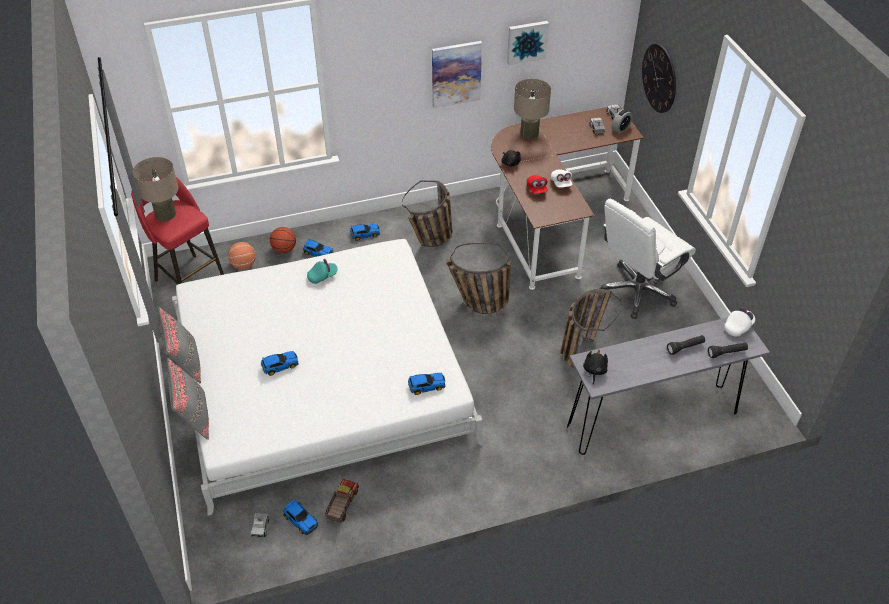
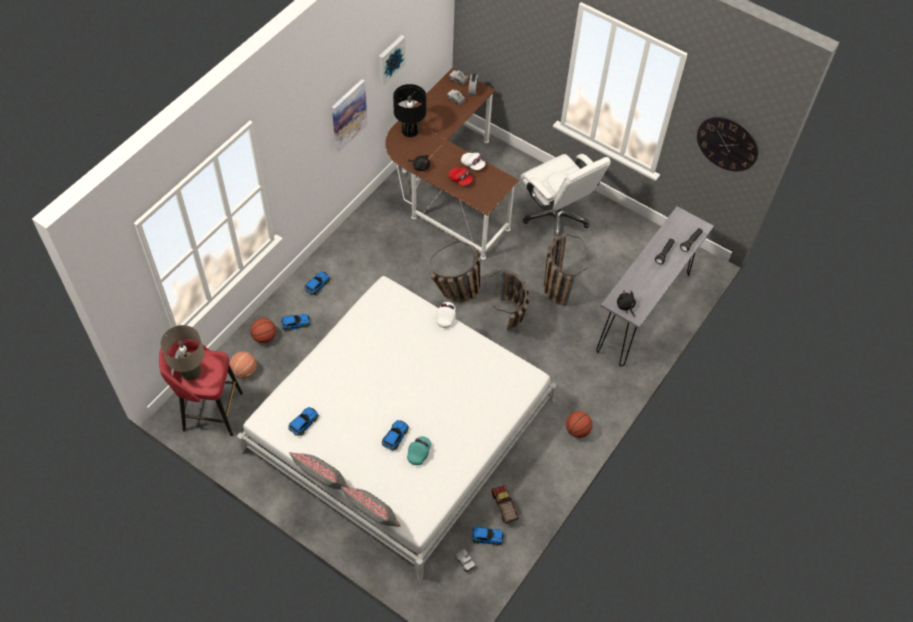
camera: 40 degrees left, 10 degrees up
turquoise cap [307,259,338,284] -> turquoise cap moved to [407,436,431,465]
basket [402,180,452,247] -> basket moved to [488,270,529,330]
toy car [408,373,445,395] -> toy car moved to [288,407,319,436]
beige table lamp [514,79,551,139] -> black table lamp [393,84,426,137]
white office chair [599,199,696,319] -> white office chair turned 45 degrees counterclockwise [521,154,611,241]
wall clock [642,44,676,113] -> wall clock moved to [697,117,758,171]
white cap [724,307,755,337] -> white cap moved to [436,302,456,328]
none -> basketball [566,411,592,438]

